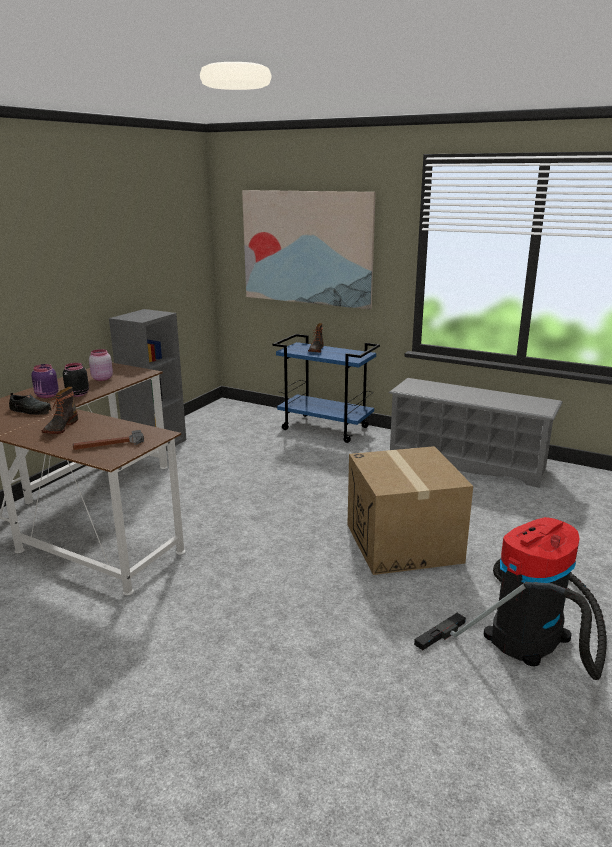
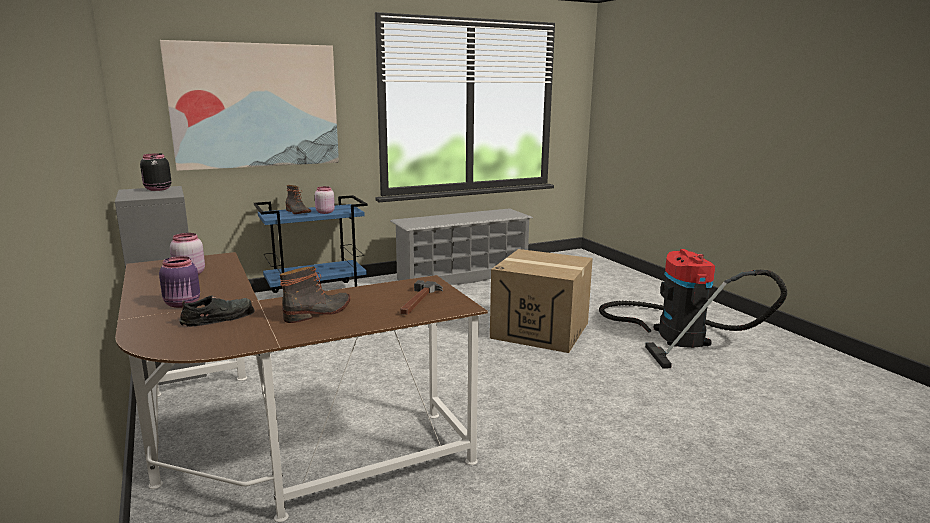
camera: 55 degrees left, 5 degrees down
boot [41,387,78,434] -> boot turned 90 degrees counterclockwise [280,266,350,323]
black jar [63,363,89,397] -> black jar moved to [140,153,171,191]
none -> pink jar [315,186,335,214]

